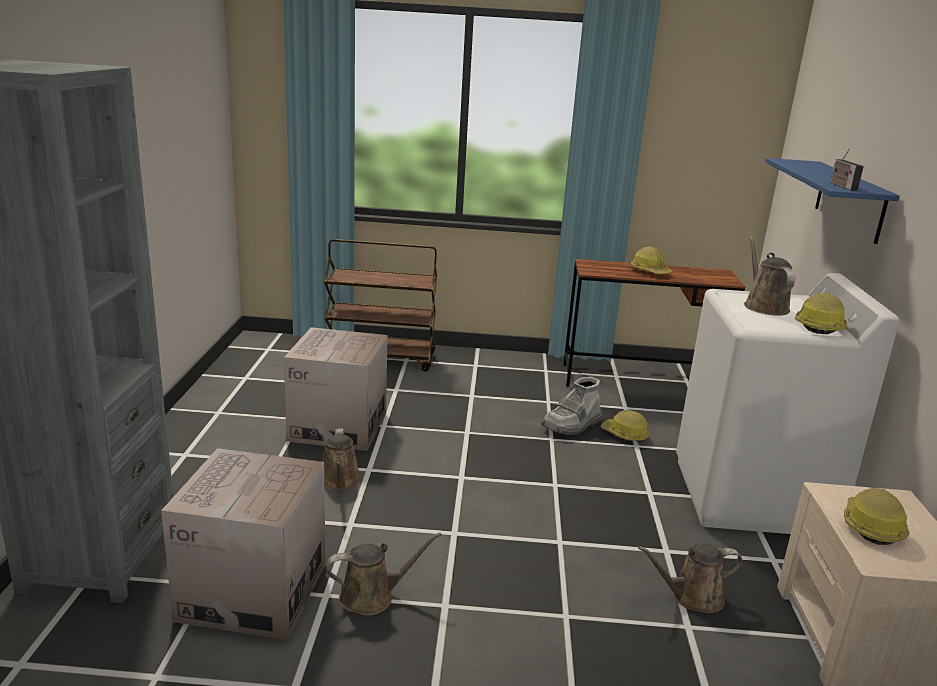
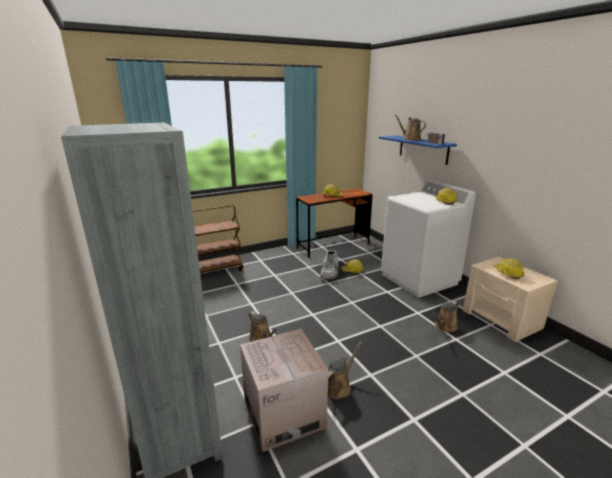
camera: 30 degrees left, 0 degrees up
cardboard box [284,327,388,451] -> none
brown watering can [744,236,795,316] -> brown watering can moved to [395,115,426,140]

